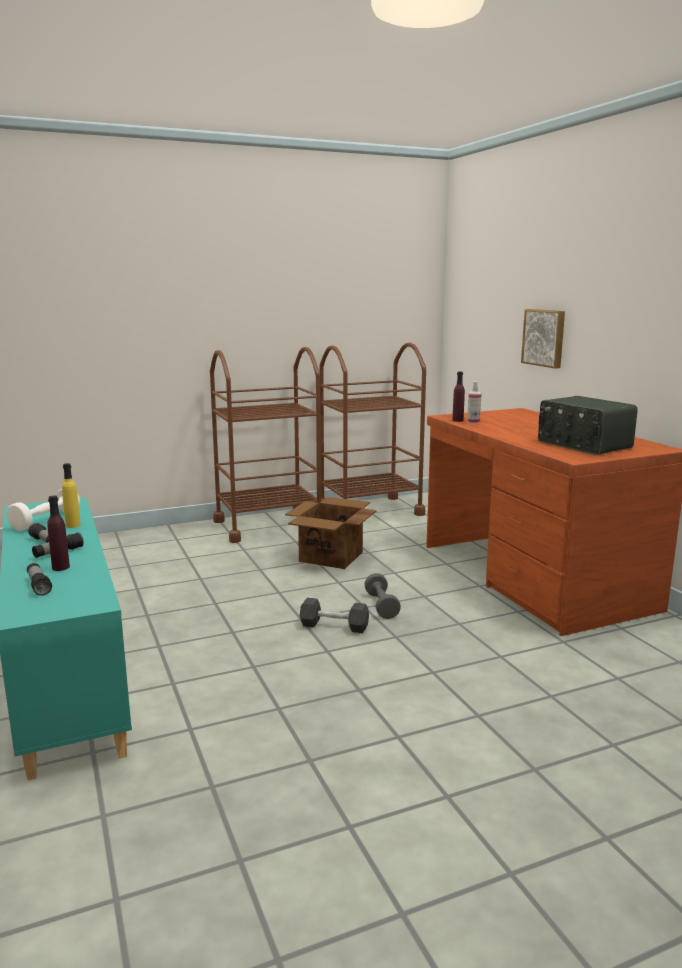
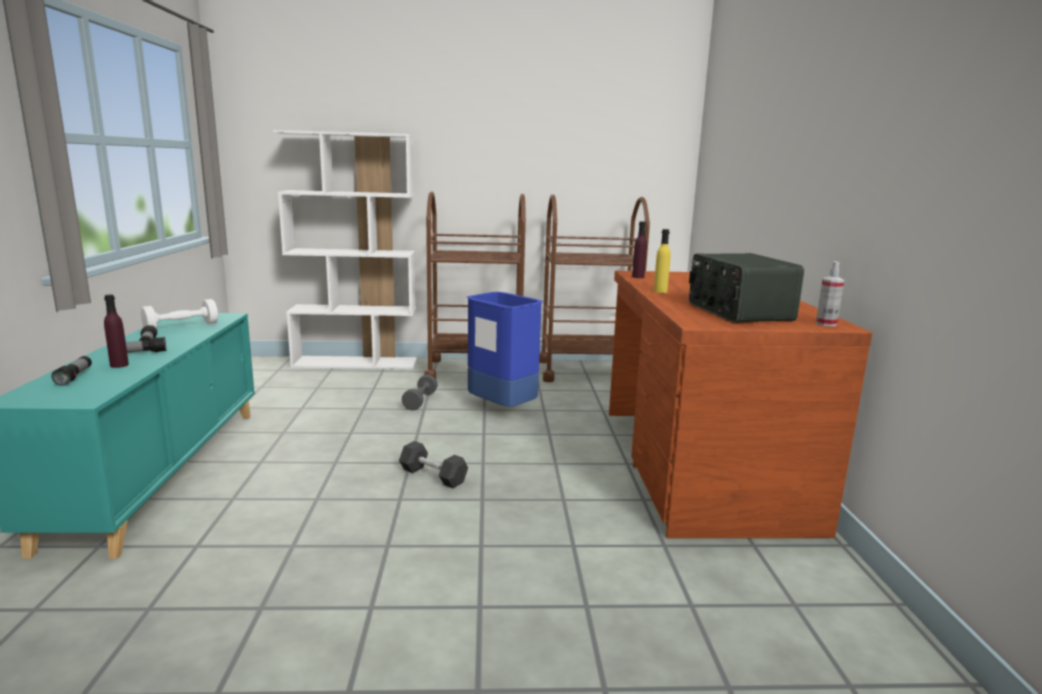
camera: 20 degrees right, 0 degrees up
yellow bottle [62,463,81,528] -> yellow bottle moved to [654,229,671,293]
cardboard box [285,497,377,569] -> blue trash can [467,292,543,407]
grey dumbbell [364,573,401,619] -> grey dumbbell moved to [402,375,438,410]
spray bottle [467,381,482,424] -> spray bottle moved to [816,261,844,327]
picture [521,309,565,369] -> none
none -> white bookcase [273,130,417,369]

